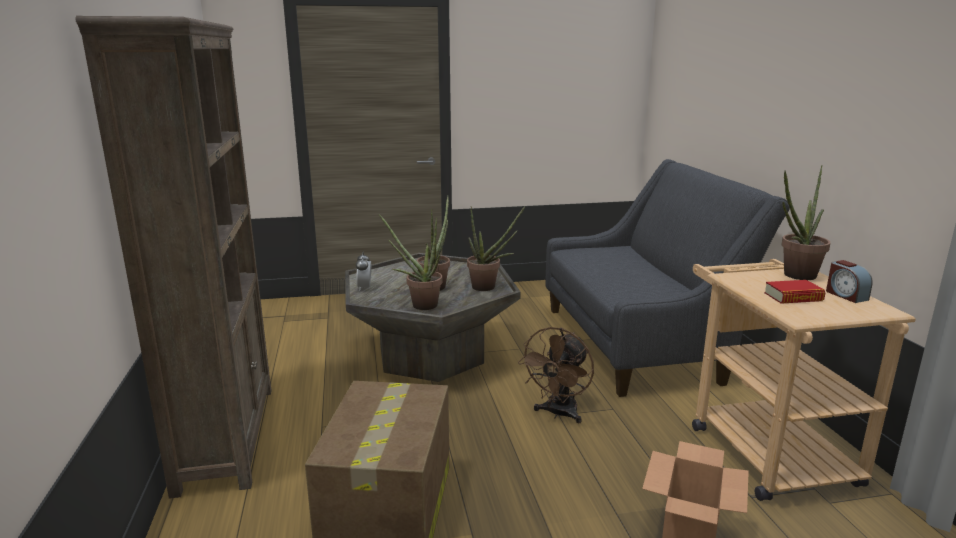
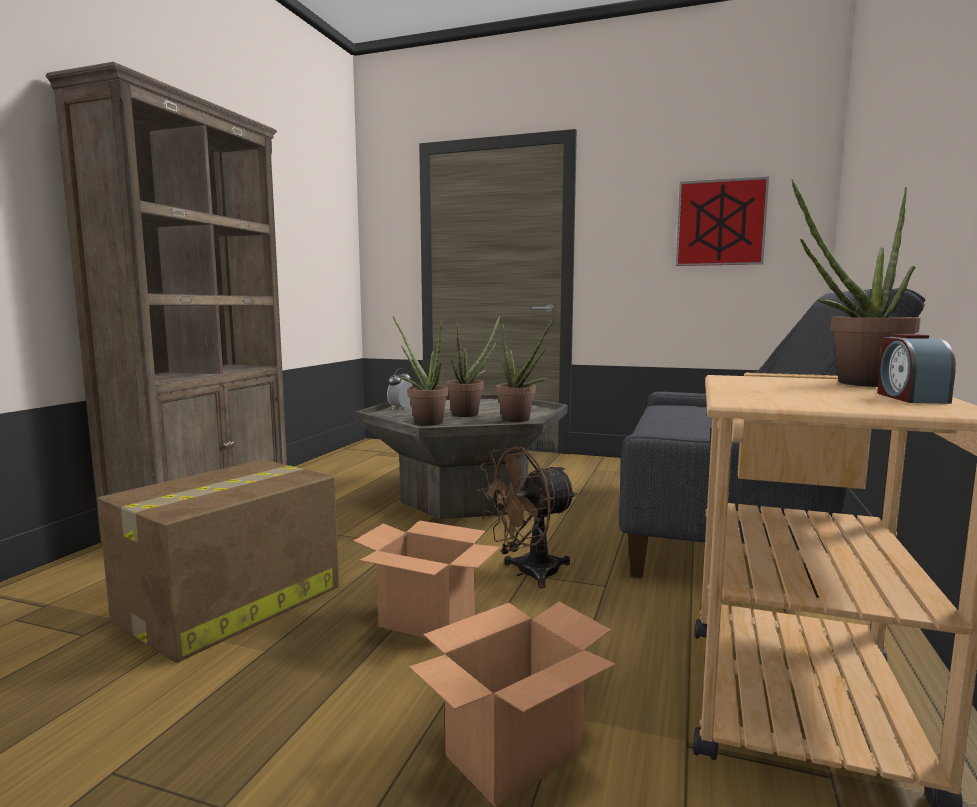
camera: 30 degrees right, 10 degrees down
book [764,280,826,304] -> none
none -> cardboard box [354,520,500,638]
none -> picture [676,176,769,266]

